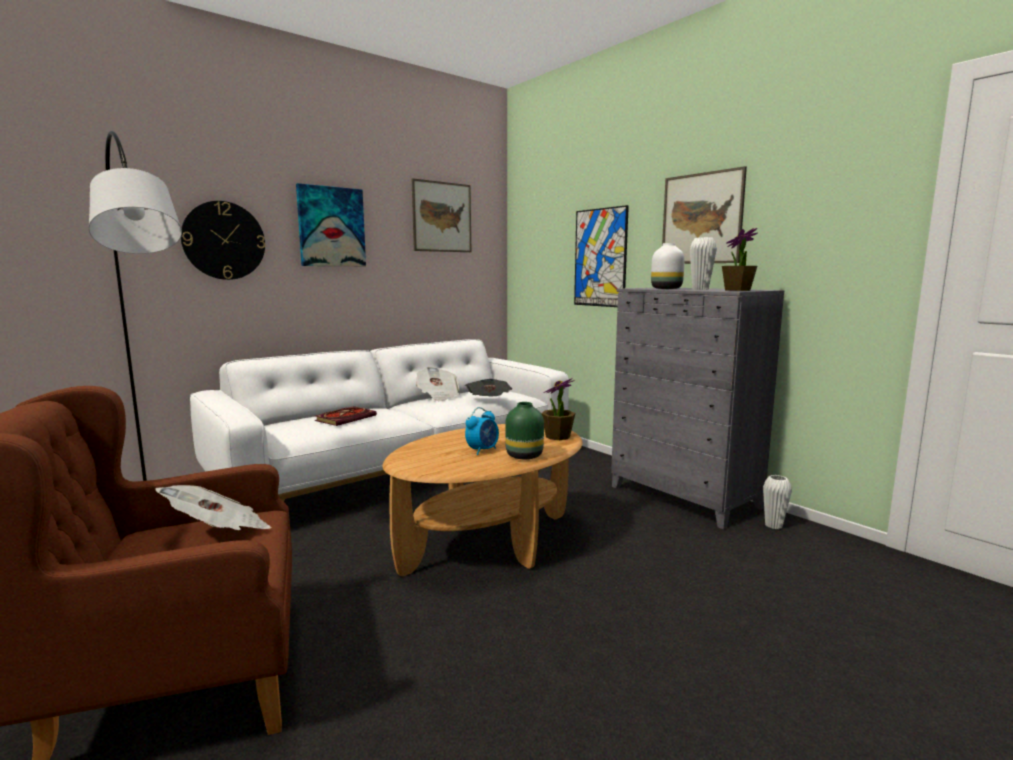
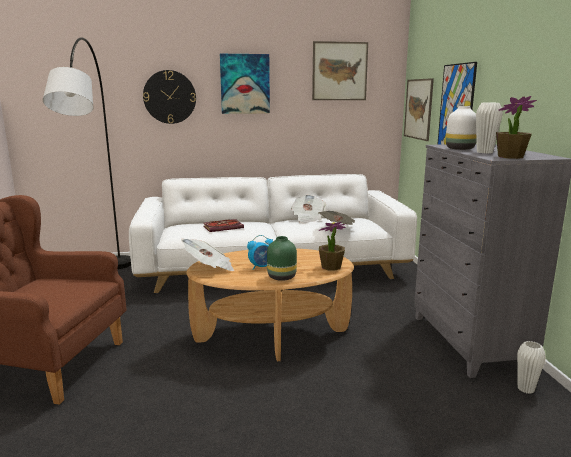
camera: 30 degrees right, 5 degrees up
newspaper [155,485,272,530] -> newspaper moved to [181,239,234,271]
picture [662,166,747,264] -> picture moved to [404,78,434,141]

